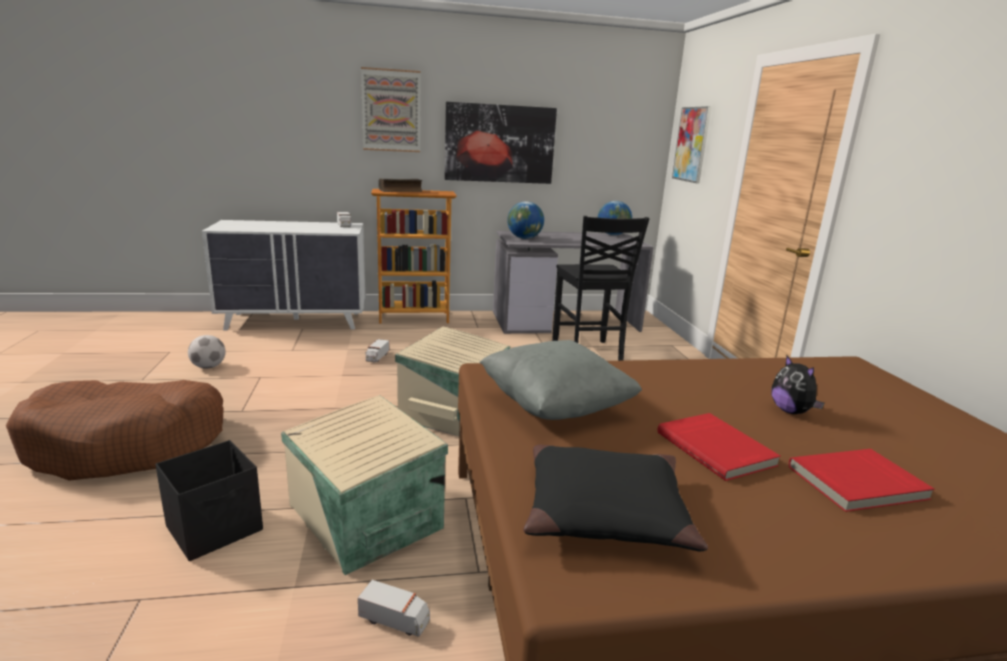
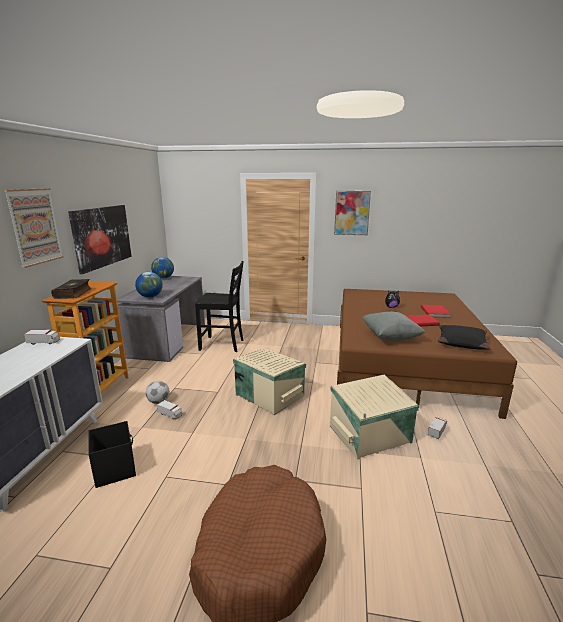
camera: 70 degrees left, 0 degrees up
black storage box [155,440,263,561] -> black storage box moved to [88,421,136,488]
football [188,335,225,369] -> football moved to [146,381,170,404]
picture [672,106,711,184] -> picture moved to [334,191,371,235]

